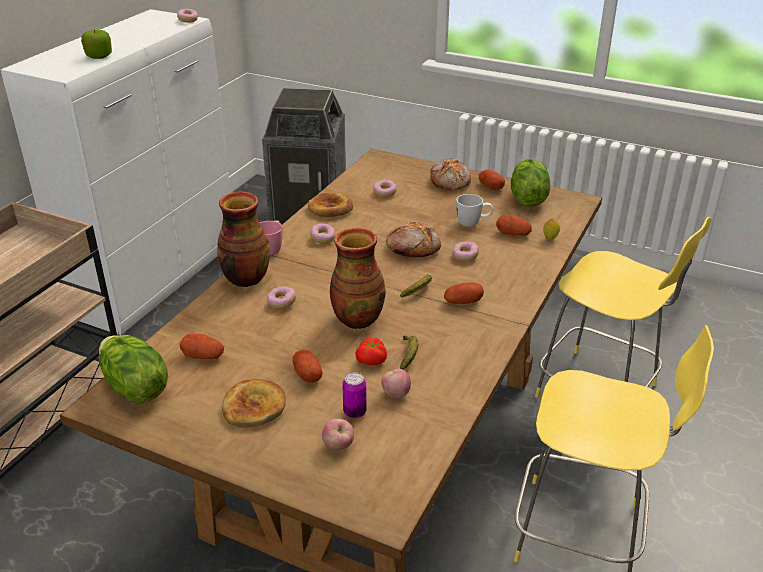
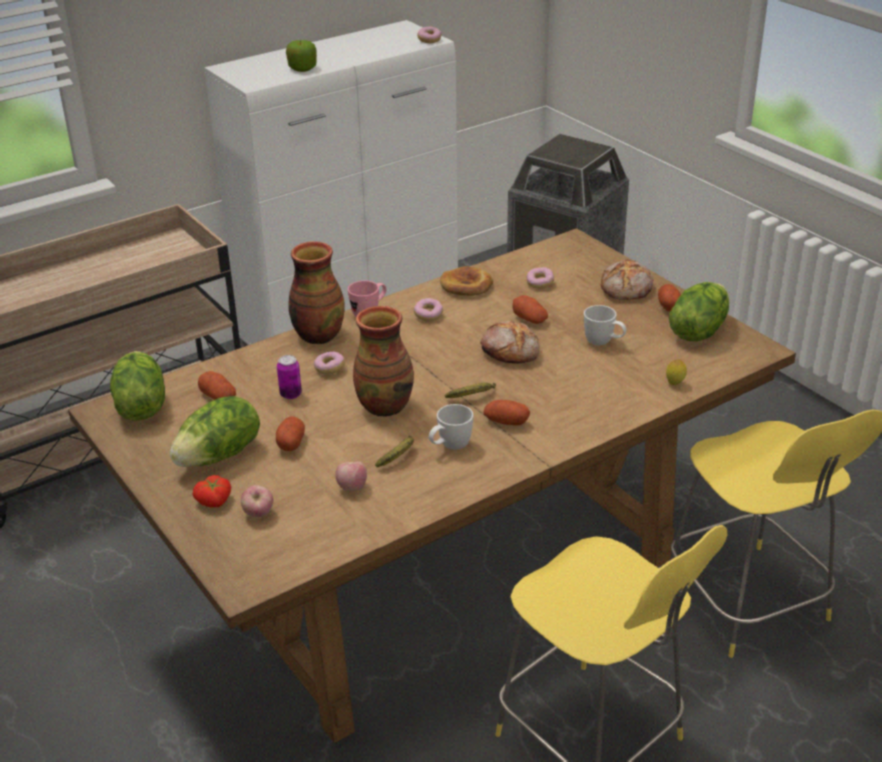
camera: 30 degrees right, 0 degrees up
bread [222,379,286,428] -> lettuce [170,396,260,467]
can [342,372,367,418] -> can moved to [277,355,302,399]
tomato [355,338,387,365] -> tomato moved to [193,475,231,507]
donut [452,241,479,262] -> none
potato [496,215,532,236] -> potato moved to [512,295,548,324]
none -> white mug [429,404,473,450]

